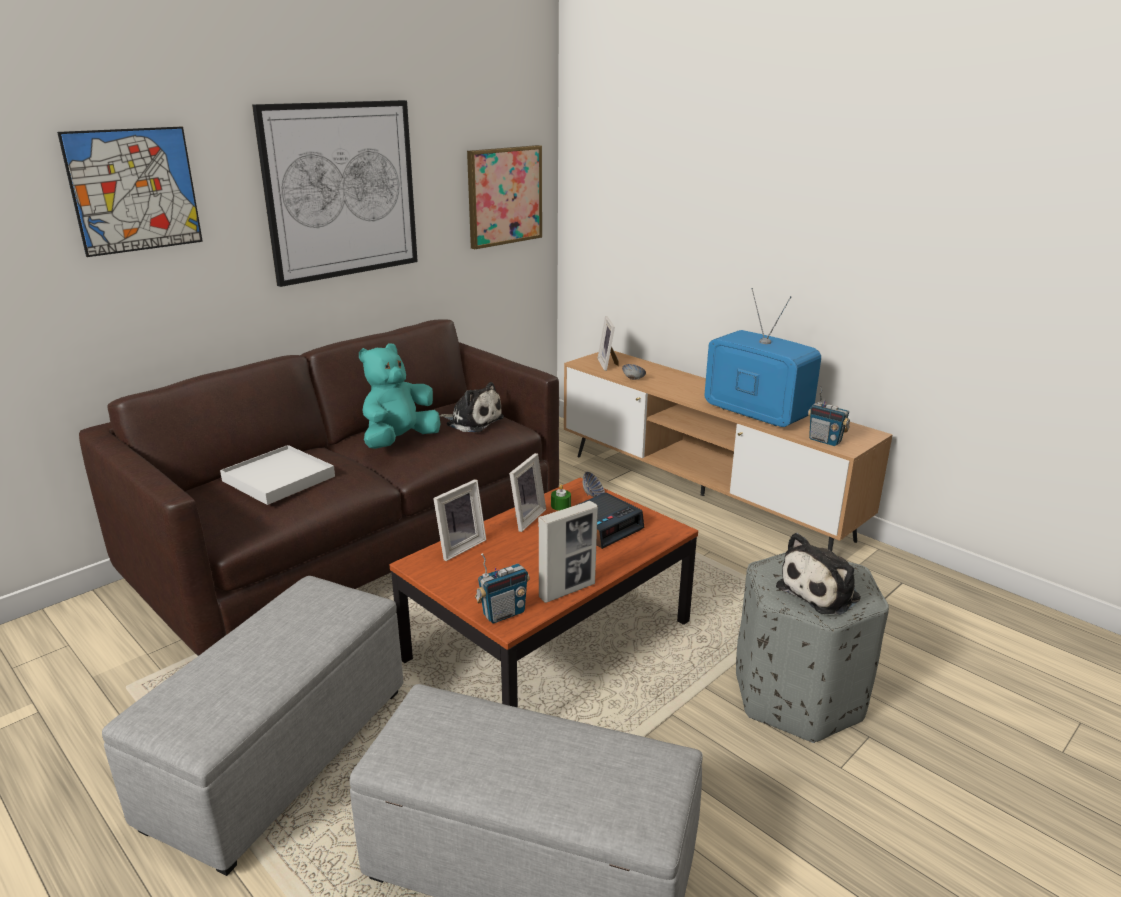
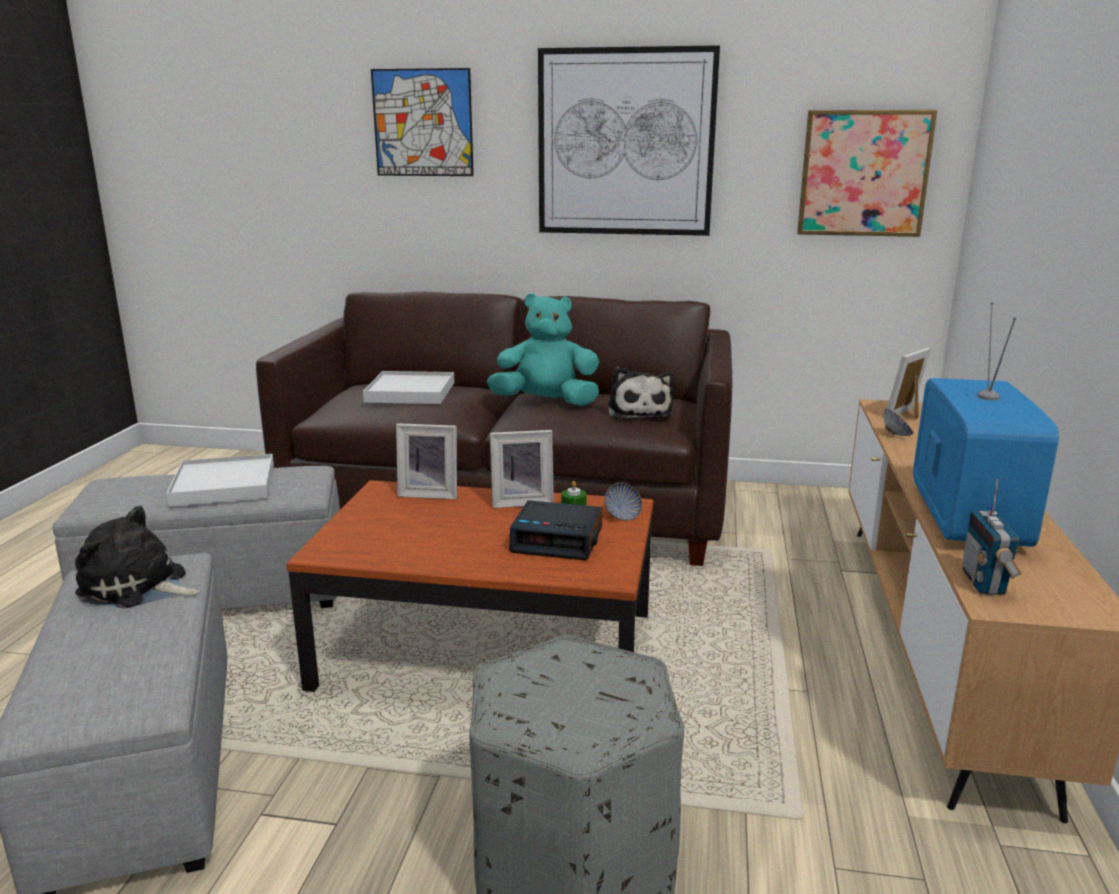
camera: 55 degrees right, 5 degrees down
radio [475,553,530,624] -> none
picture frame [538,501,598,603] -> none
plush toy [776,533,861,615] -> plush toy moved to [75,506,199,608]
none -> white tray [167,454,274,507]

